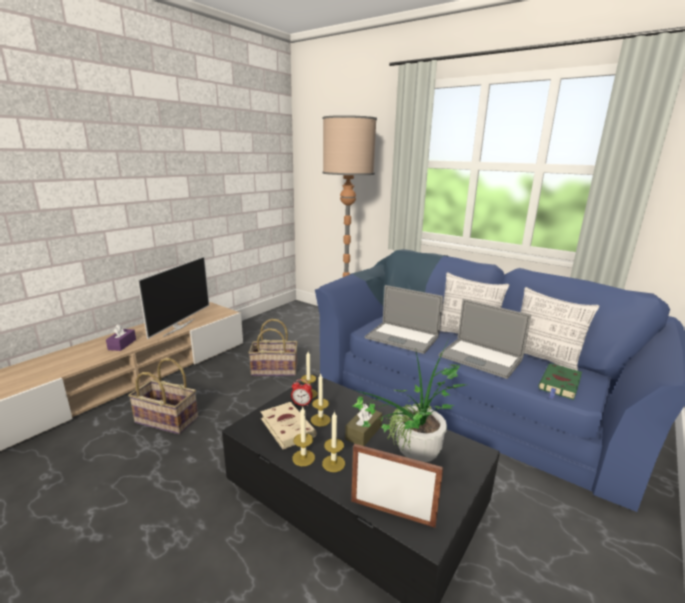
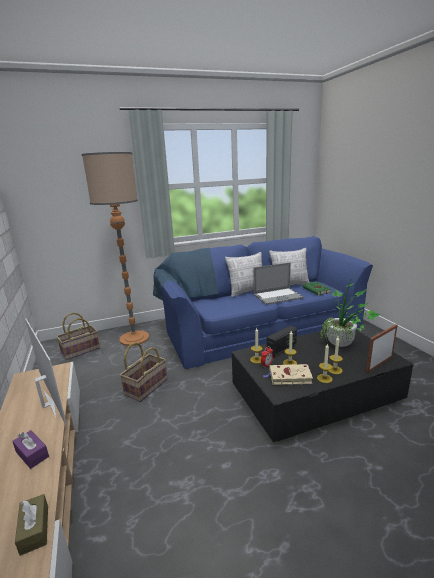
camera: 55 degrees left, 0 degrees up
basket [128,358,198,434] -> basket moved to [56,313,100,360]
brown tissue box [345,404,382,446] -> brown tissue box moved to [15,494,48,556]
laptop [365,285,443,354] -> none
none -> radio [267,326,297,357]

